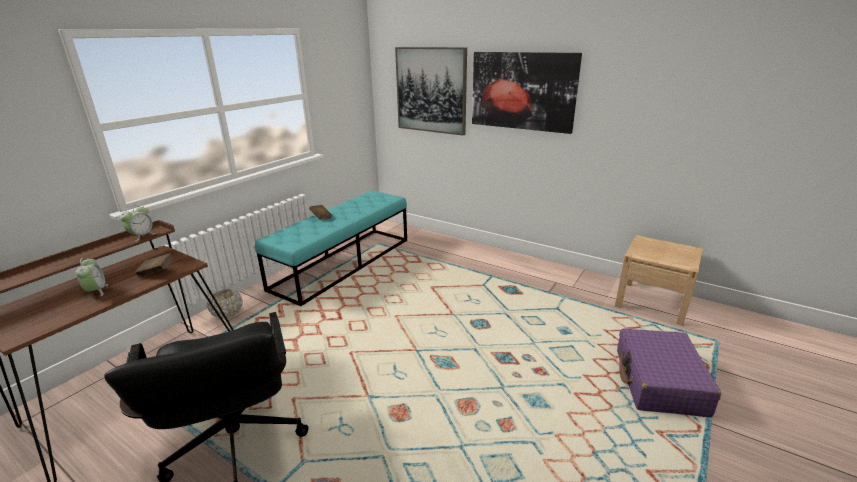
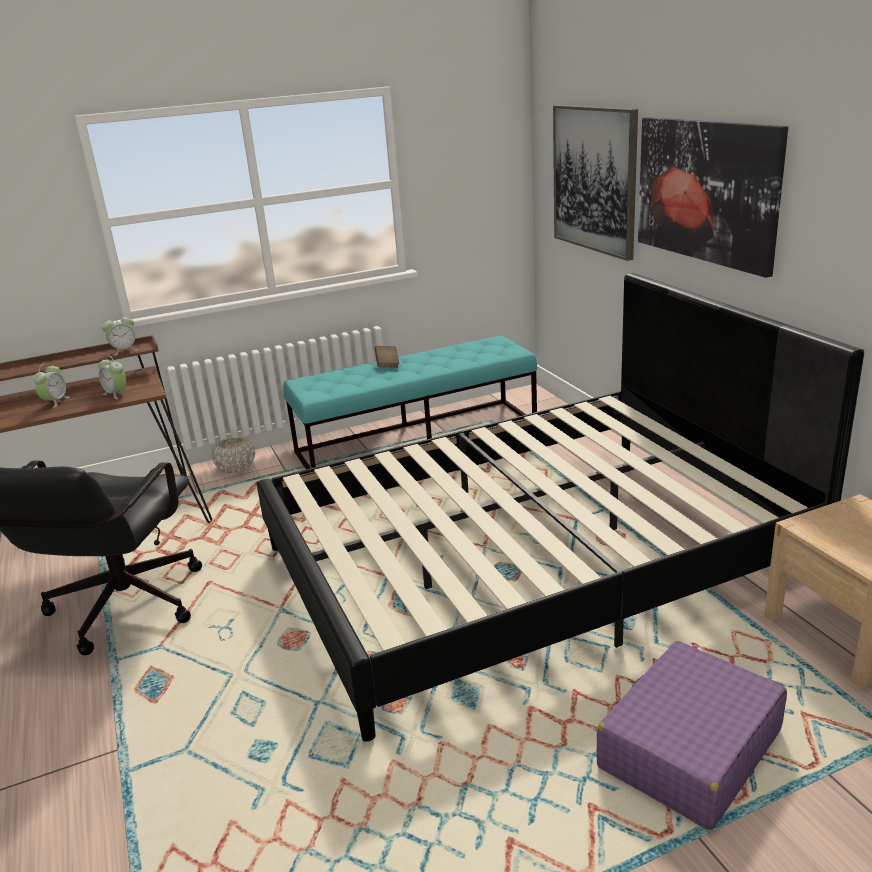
camera: 35 degrees right, 0 degrees up
brown book [134,253,174,277] -> alarm clock [98,356,126,399]
none -> black bed [257,273,864,741]

